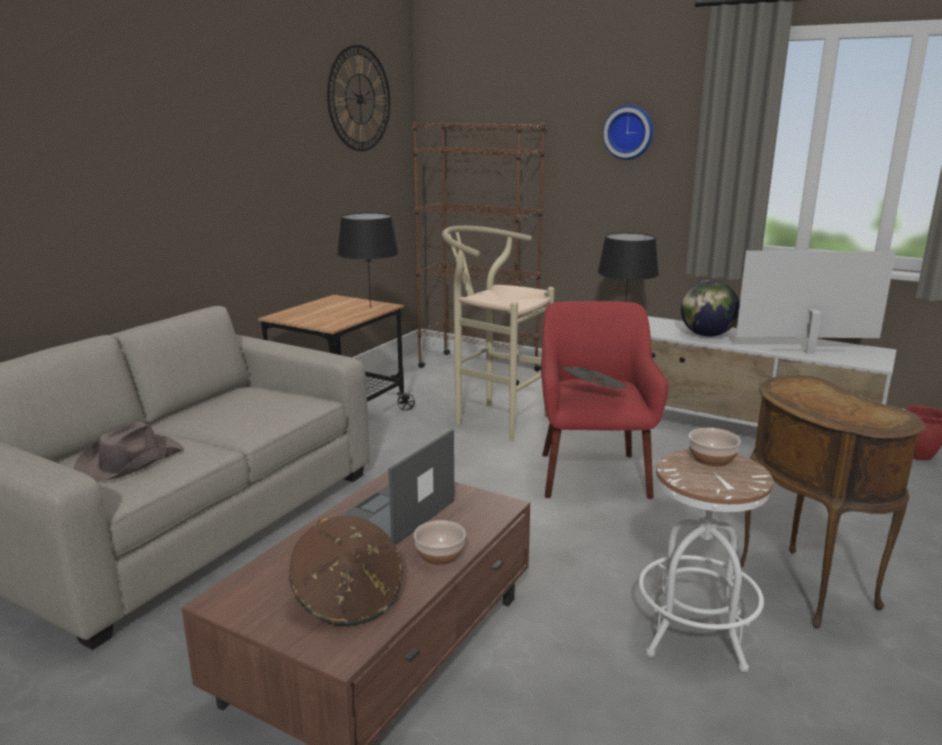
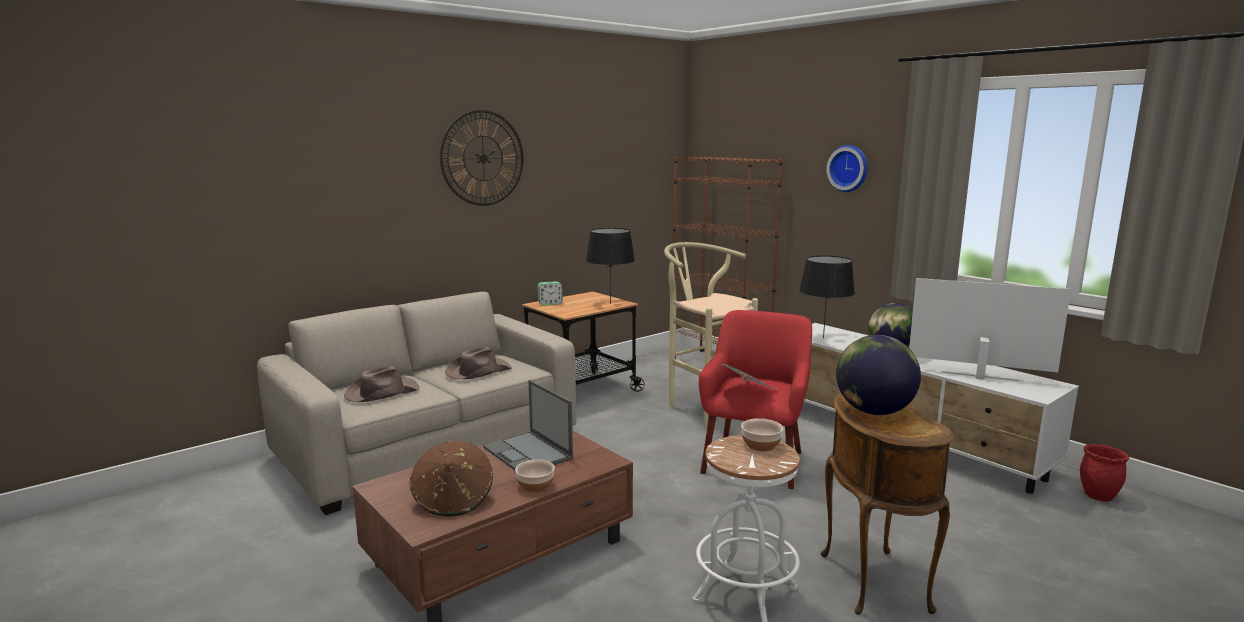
camera: 20 degrees right, 5 degrees down
wall clock [327,45,390,151] -> wall clock moved to [440,110,523,206]
laptop [338,429,455,546] -> laptop turned 90 degrees counterclockwise [483,380,573,470]
none -> brown hat [445,347,512,379]
none -> alarm clock [537,281,563,305]
none -> globe [836,335,921,415]

